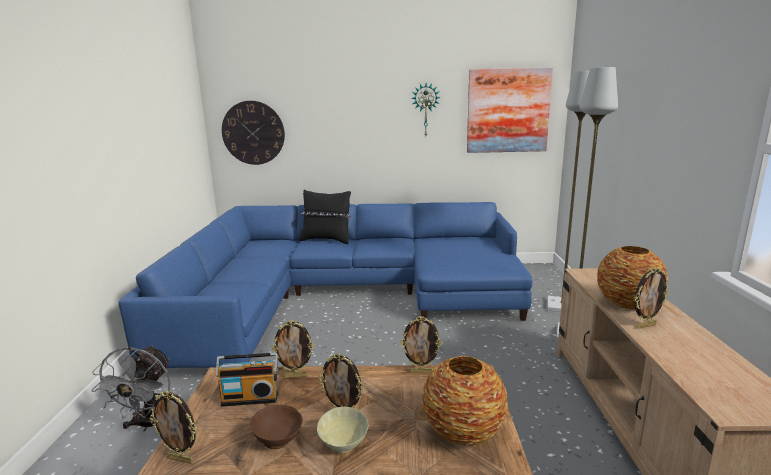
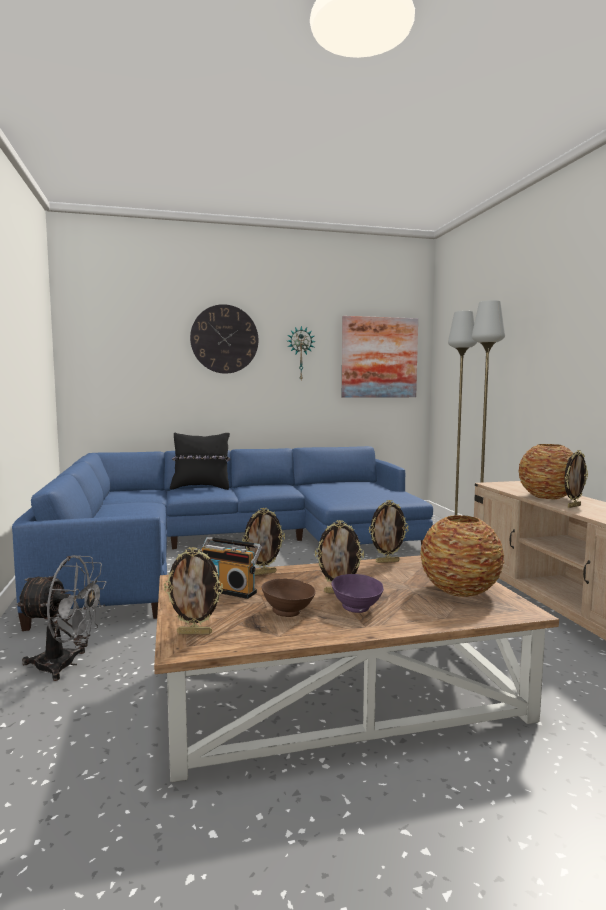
camera: 15 degrees left, 10 degrees down
grey fan [91,345,171,431] -> grey fan turned 75 degrees counterclockwise [15,555,106,681]
radio [215,353,278,407] -> radio turned 45 degrees clockwise [201,537,262,599]
wall clock [222,101,285,165] -> wall clock moved to [190,304,258,374]
beige bowl [317,407,369,453] -> purple bowl [331,574,384,613]

